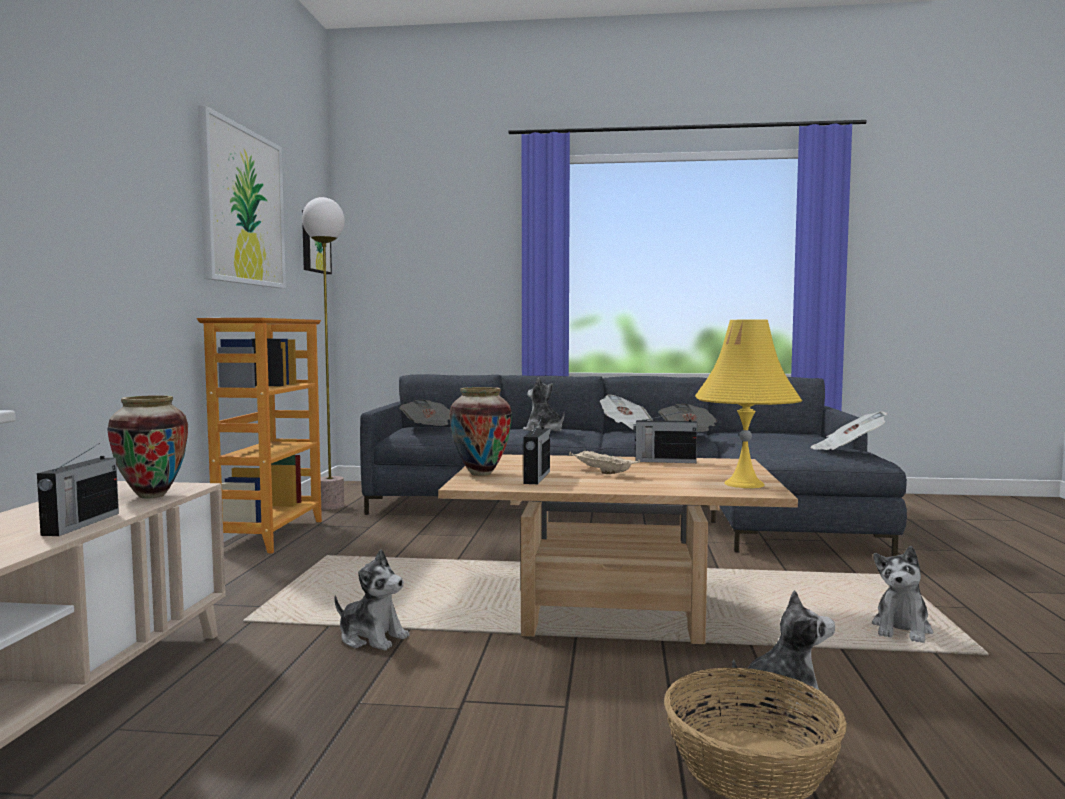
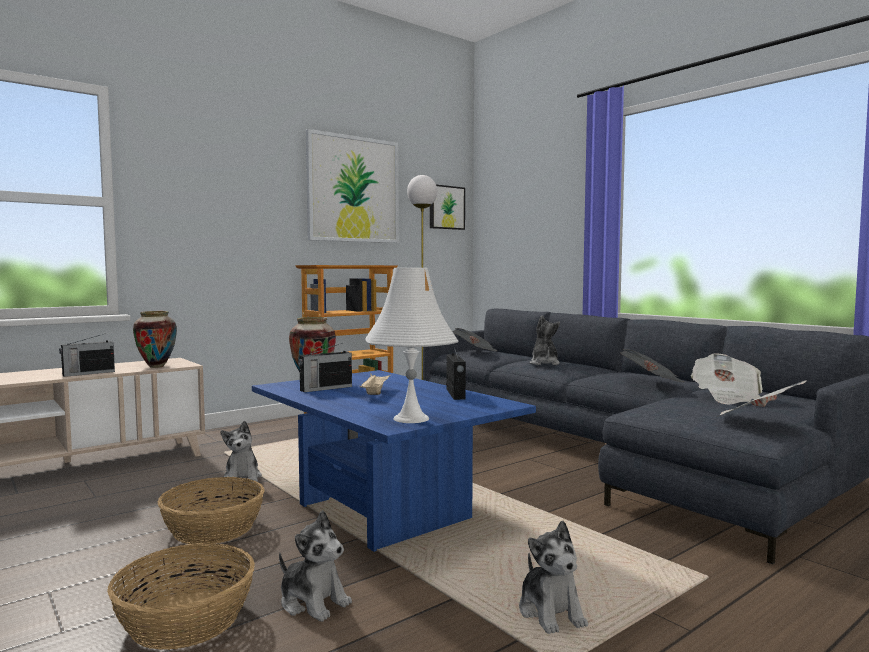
camera: 45 degrees right, 0 degrees up
beige coffee table [438,454,798,644] -> blue coffee table [252,370,536,552]
newspaper [600,395,652,429] -> newspaper moved to [691,353,762,404]
radio [633,410,697,463] -> radio turned 150 degrees counterclockwise [446,345,466,400]
yellow table lamp [695,319,802,488] -> white table lamp [365,268,459,423]
plush toy [872,546,933,643] -> plush toy turned 90 degrees counterclockwise [519,521,588,634]
none -> basket [158,477,264,544]

